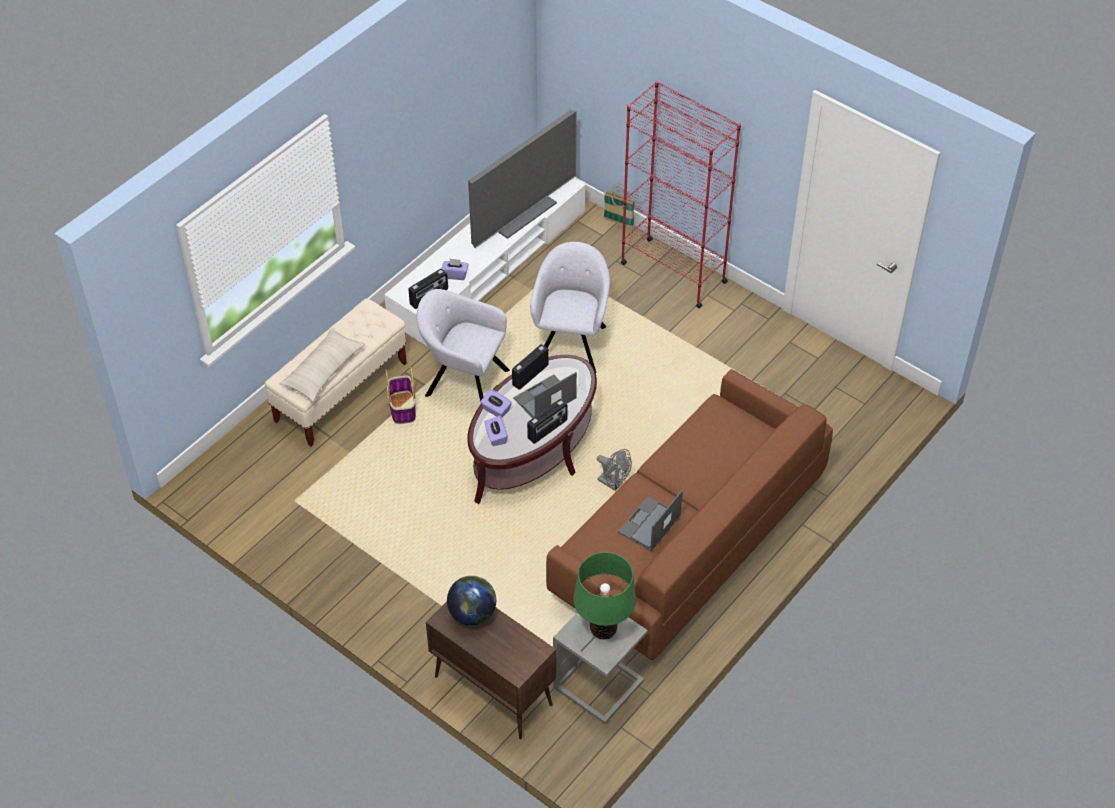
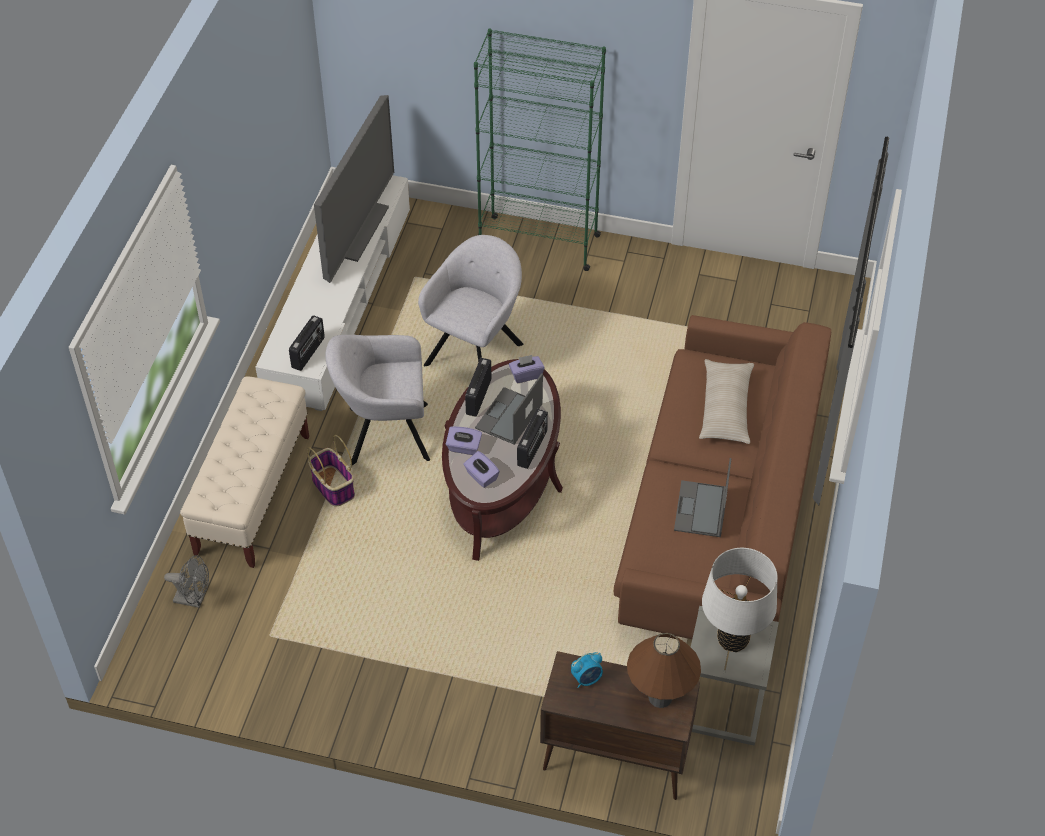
camera: 25 degrees left, 0 degrees up
beige pillow [279,328,365,402] -> beige pillow moved to [699,359,754,444]
purple tissue box [441,259,469,280] -> purple tissue box moved to [509,355,545,383]
globe [447,576,496,625] -> alarm clock [571,652,603,688]
grey armchair [530,242,610,373] -> grey armchair turned 45 degrees clockwise [418,235,523,366]
green table lamp [573,552,636,640] -> white table lamp [702,548,777,652]
grey fan [597,449,632,491] -> grey fan moved to [164,555,209,608]
basket [603,183,635,228] -> none
red bookcase [621,81,741,308] -> green bookcase [474,28,606,271]
none -> brown table lamp [627,633,701,708]

